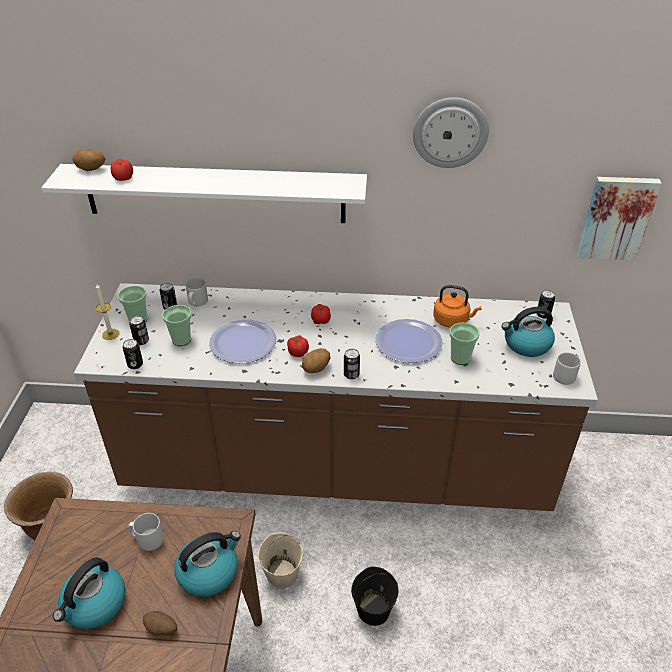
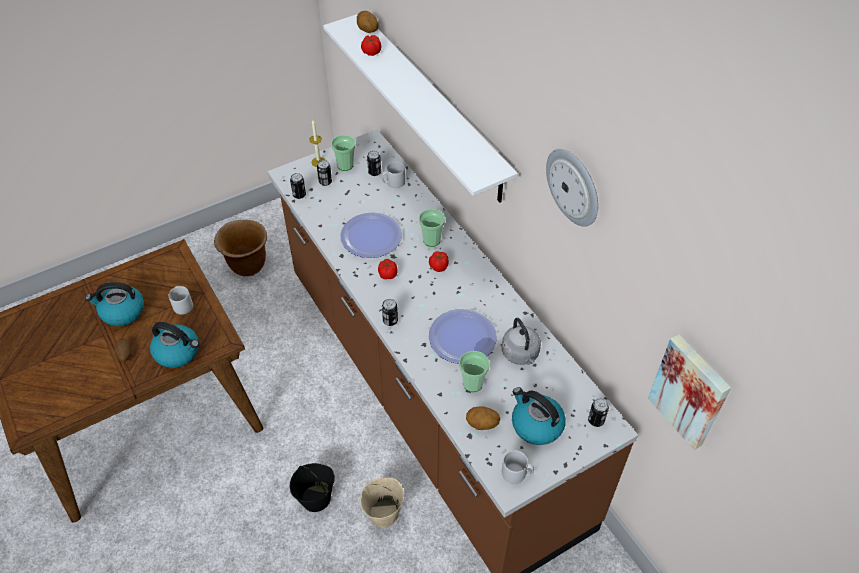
camera: 55 degrees right, 10 degrees up
cup [162,305,192,346] -> cup moved to [419,209,445,247]
beige bucket [258,532,303,589] -> beige bucket moved to [360,478,404,527]
potato [302,348,330,373] -> potato moved to [466,406,500,430]
orange kettle [433,285,482,328] -> grey kettle [502,318,541,365]

